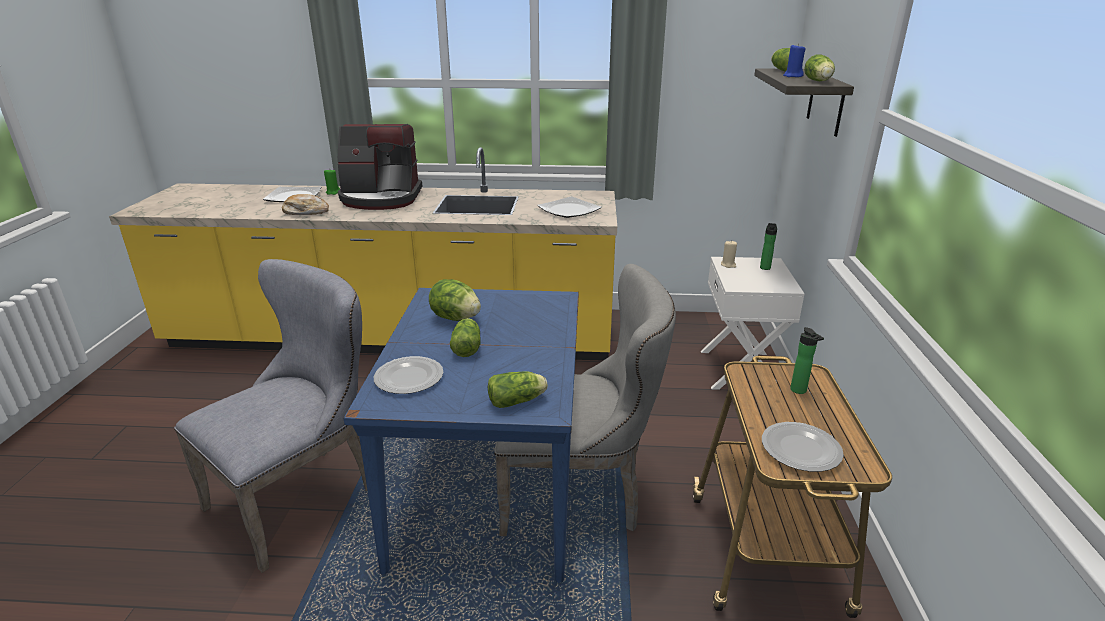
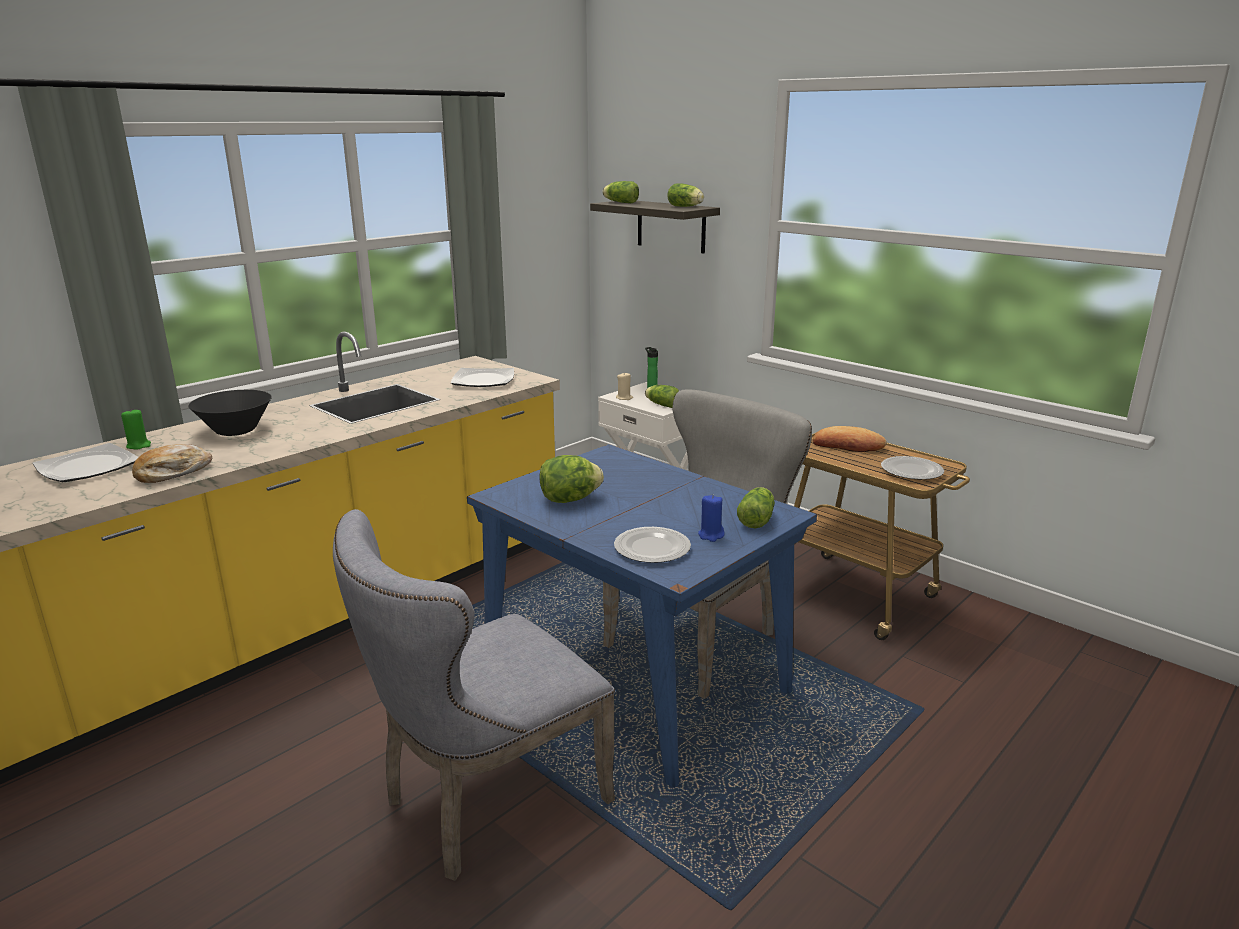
camera: 50 degrees left, 5 degrees down
grey chair [174,259,367,573] -> grey chair turned 120 degrees counterclockwise [333,509,615,881]
coffee machine [338,124,422,210] -> black bowl [189,390,272,436]
lettuce [450,318,481,357] -> lettuce moved to [645,385,679,408]
blue candle [783,43,806,77] -> blue candle moved to [698,495,725,542]
bottle [790,327,824,394] -> bread [813,426,887,452]

